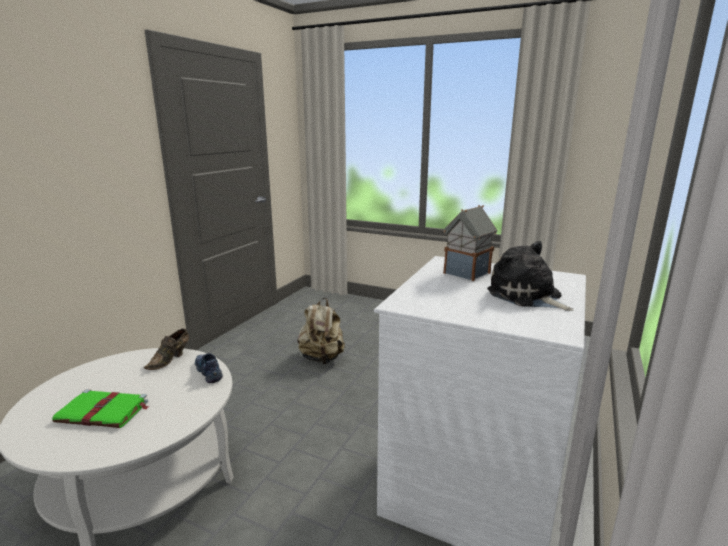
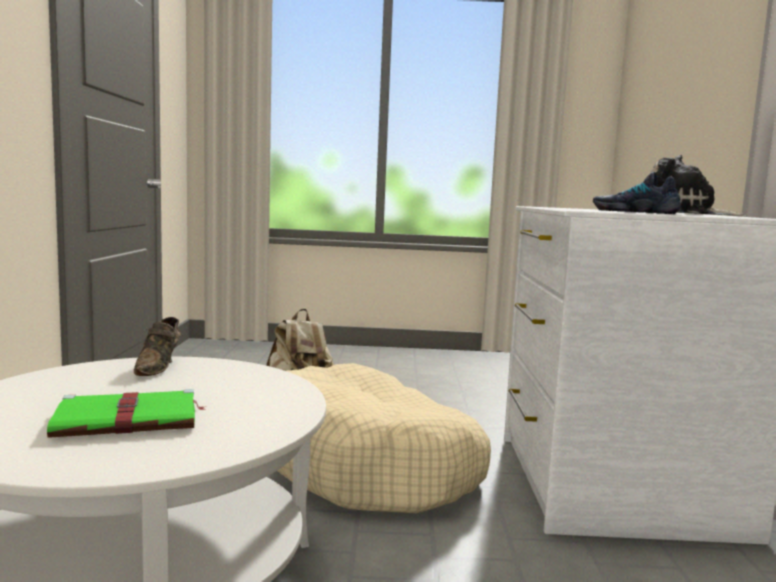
camera: 25 degrees left, 10 degrees down
shoe [195,353,223,383] -> shoe moved to [593,172,681,214]
toy house [443,205,497,281] -> none
none -> beige dog bed [277,363,491,513]

